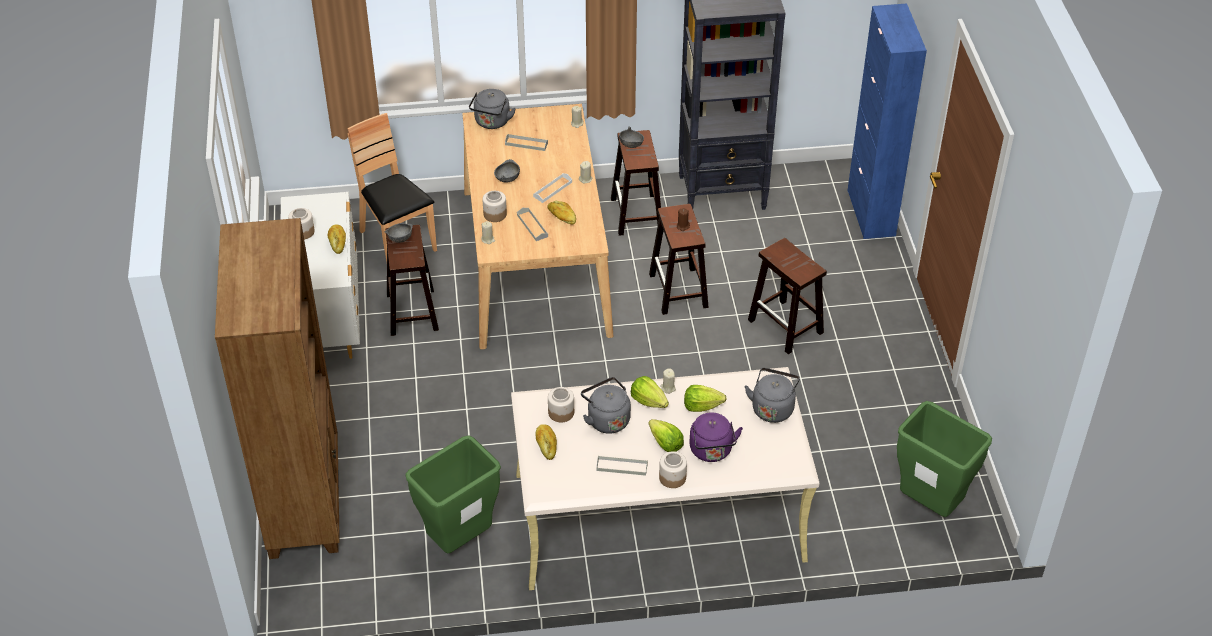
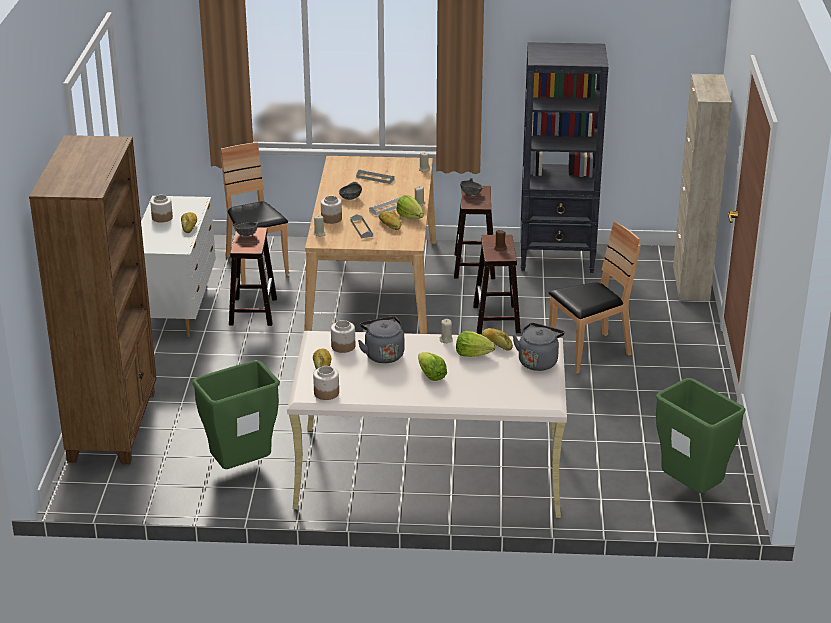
camera: 10 degrees right, 15 degrees down
grey kettle [469,89,516,129] -> none
grey tray [596,456,648,476] -> none
lettuce [631,376,669,408] -> lettuce moved to [396,195,424,219]
jar [659,451,687,488] -> jar moved to [313,366,339,400]
purple kettle [689,412,743,462] -> none
brown stool [748,238,827,354] -> brown chair [549,221,641,374]
blue cabinet [847,3,927,239] -> beige cabinet [673,74,732,301]
none -> bread [482,328,513,351]

